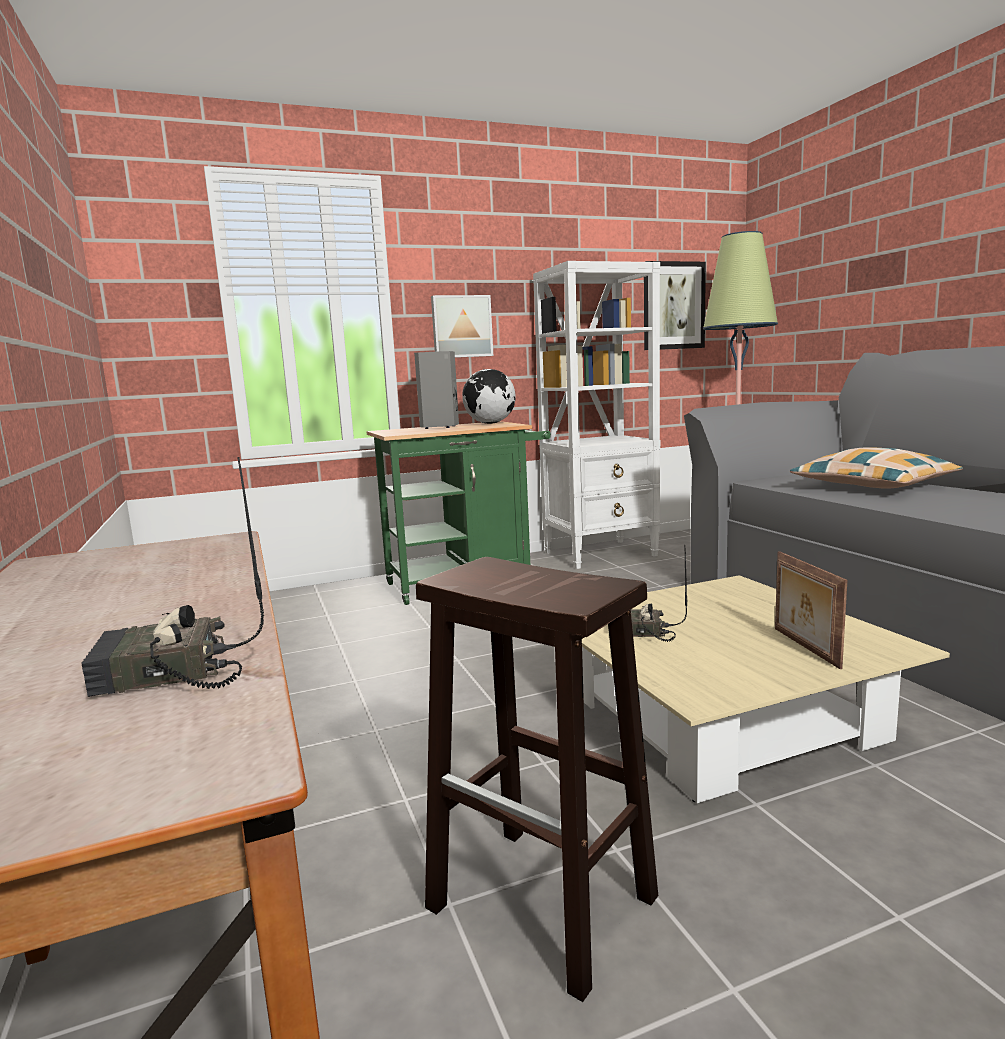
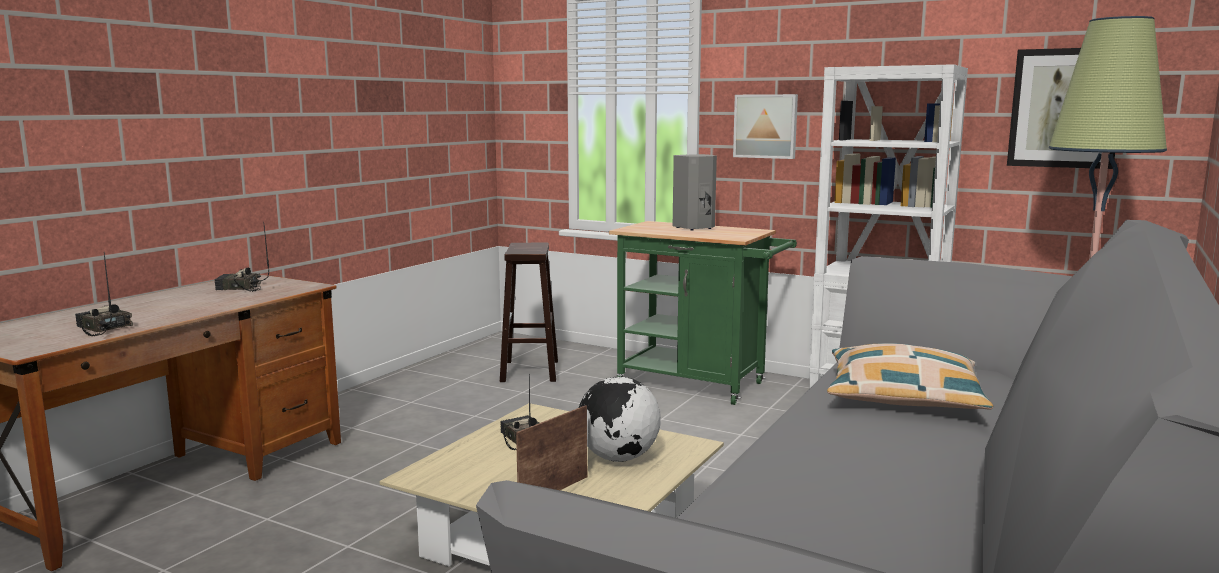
camera: 50 degrees right, 0 degrees up
brown stool [416,557,658,1002] -> brown stool moved to [500,243,558,382]
globe [462,369,516,424] -> globe moved to [579,377,661,462]
none -> radio [215,221,269,292]

